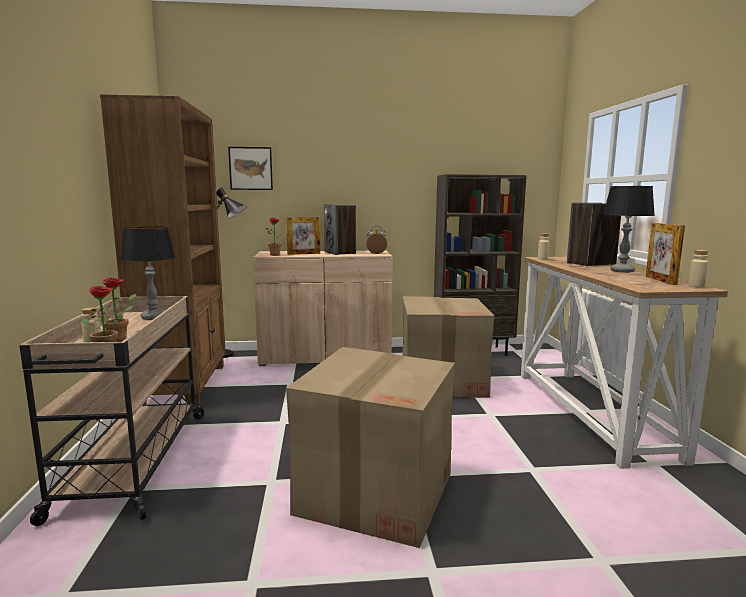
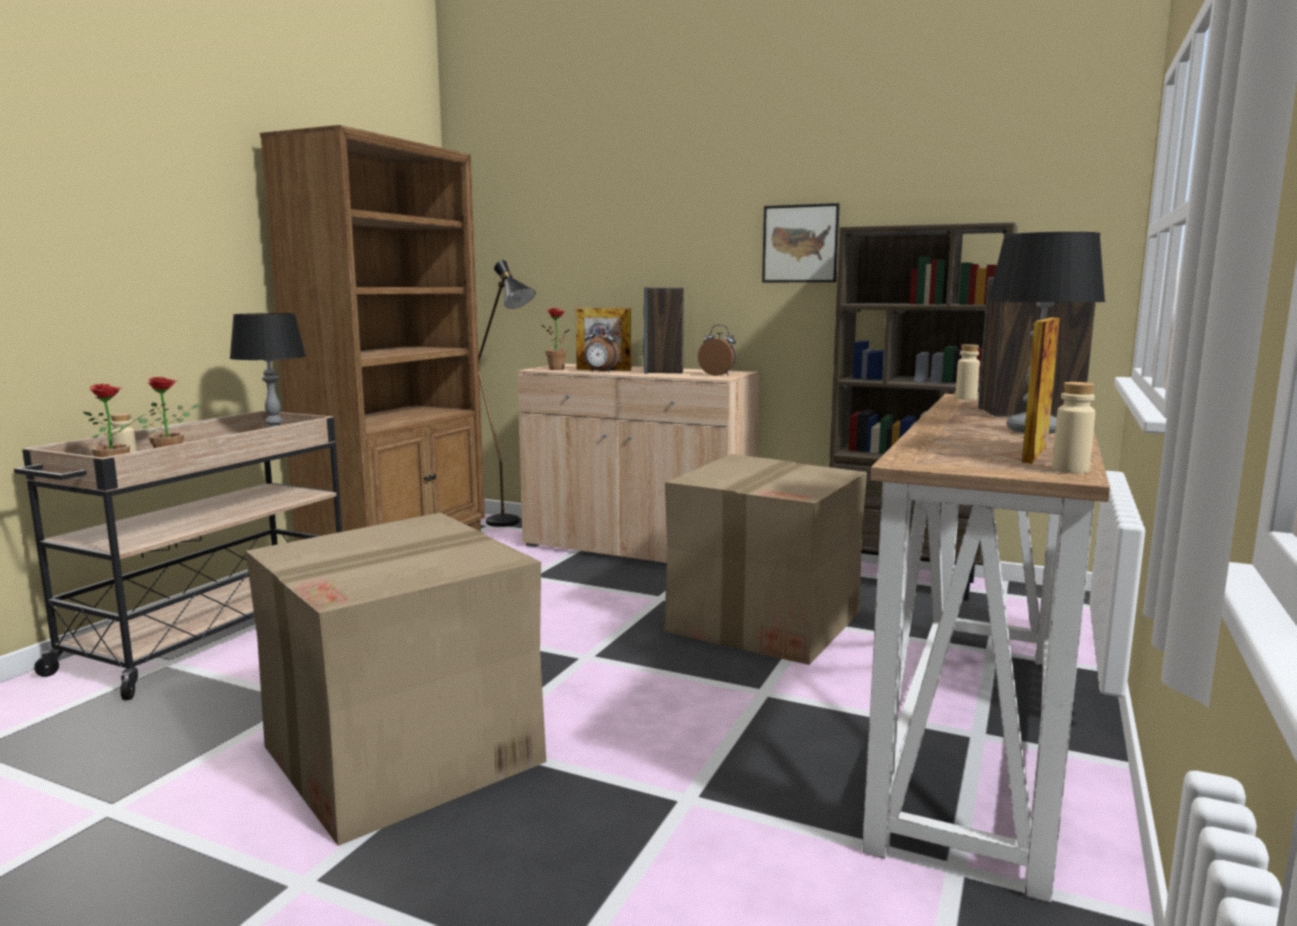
camera: 30 degrees right, 0 degrees up
picture [228,147,273,190] -> picture moved to [762,203,840,282]
none -> alarm clock [584,323,621,372]

